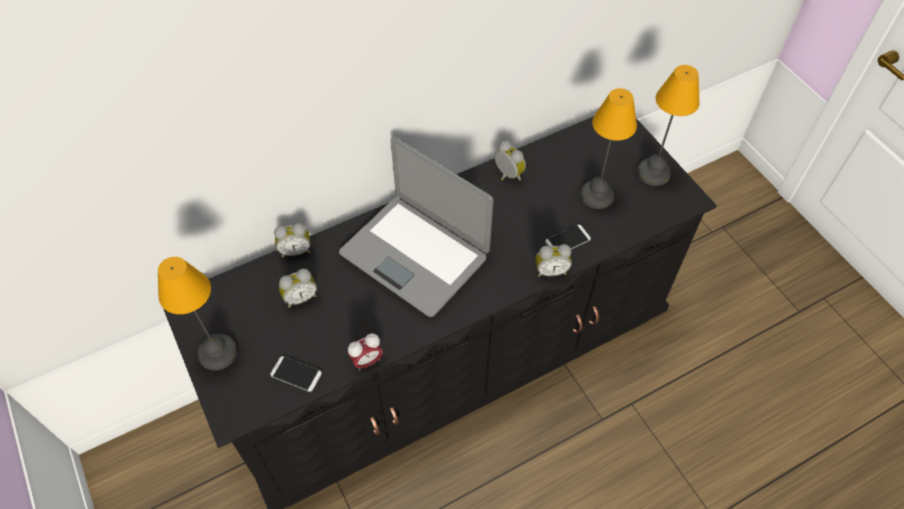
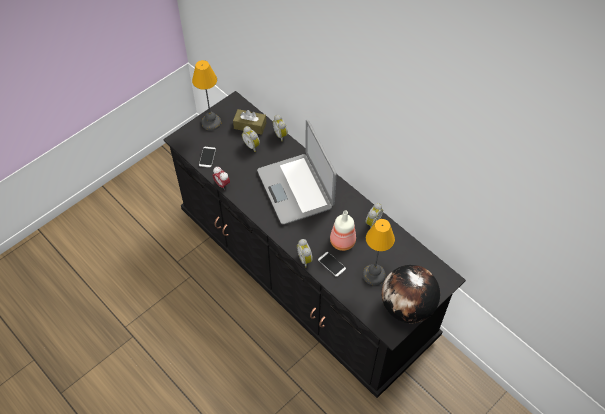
camera: 75 degrees right, 0 degrees up
laptop [339,137,493,317] -> laptop turned 45 degrees counterclockwise [257,120,337,224]
table lamp [637,65,700,186] -> globe [381,265,440,323]
none -> brown tissue box [233,109,266,135]
none -> bottle [330,211,356,251]

